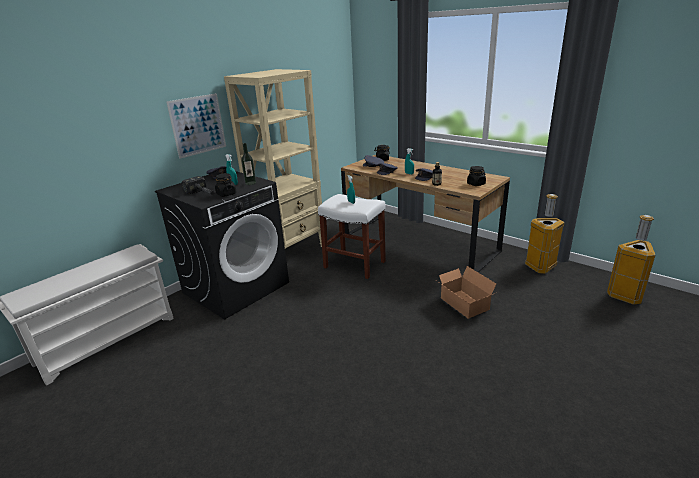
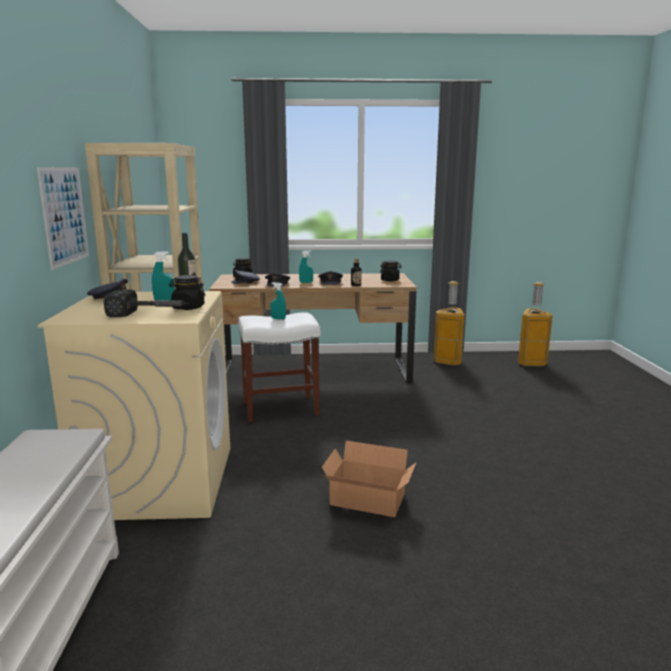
camera: 45 degrees left, 10 degrees down
black washing machine [155,171,289,319] -> beige washing machine [38,291,230,520]
cardboard box [437,266,496,319] -> cardboard box moved to [322,441,417,517]

